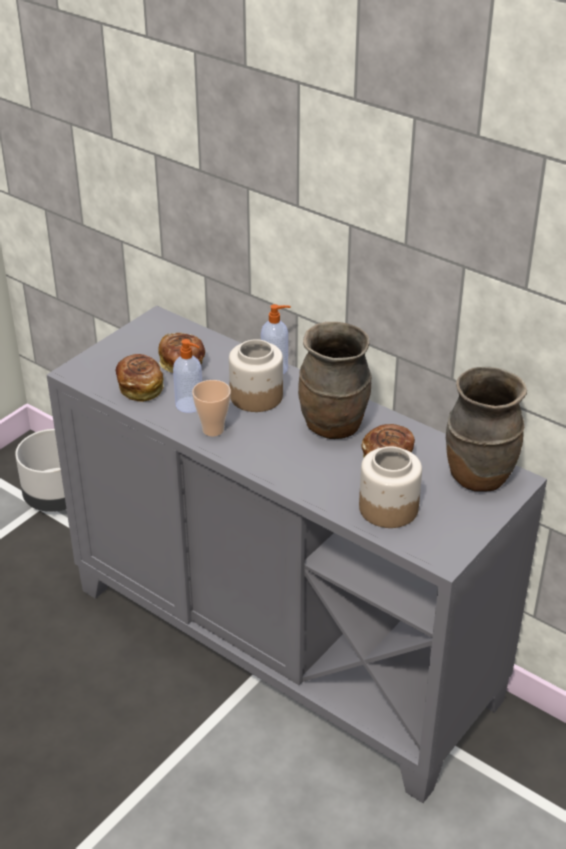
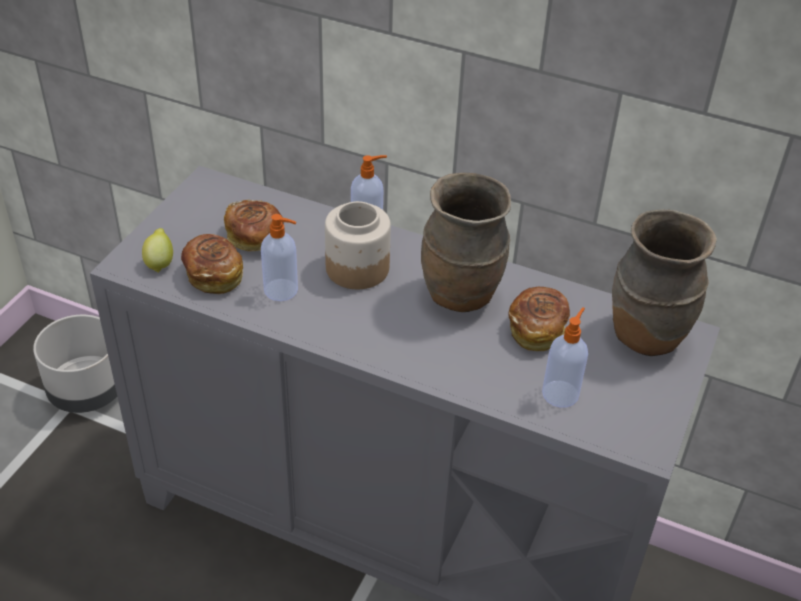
camera: 15 degrees left, 5 degrees up
cup [192,380,231,436] -> none
jar [359,447,422,528] -> soap dispenser [542,307,588,408]
none -> lemon [142,228,173,273]

